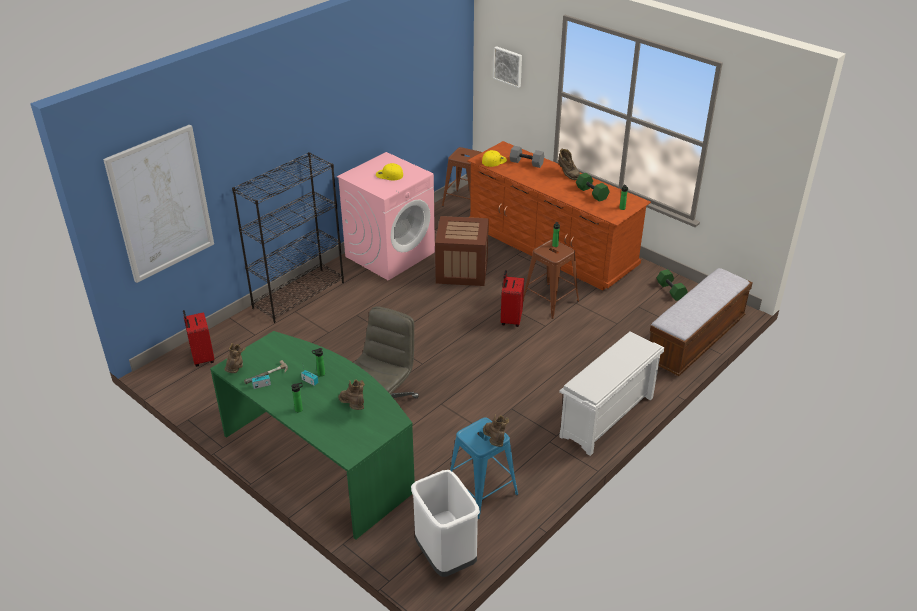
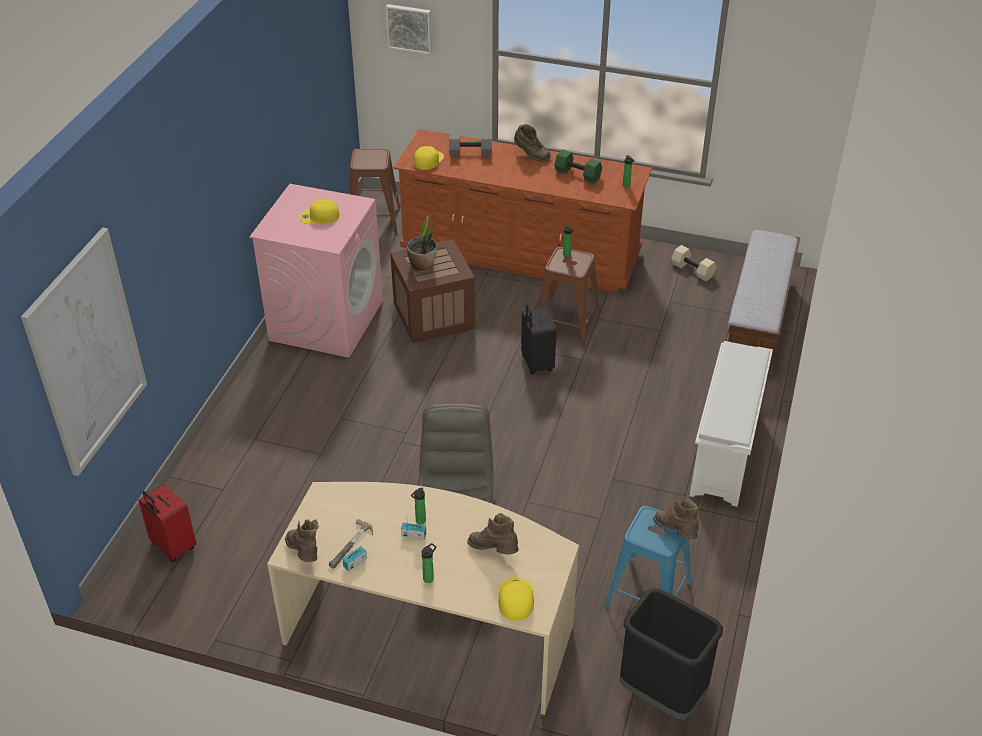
camera: 25 degrees left, 5 degrees up
green desk [210,331,415,540] -> beige desk [267,482,579,715]
black bookcase [232,152,344,323] -> none
white trash can [411,470,480,577] -> black trash can [619,588,723,720]
red suitcase [501,270,524,327] -> black suitcase [521,304,556,375]
green dumbbell [657,269,688,301] -> beige dumbbell [671,245,716,281]
none -> potted plant [407,215,437,272]
none -> yellow cap [498,578,534,621]

